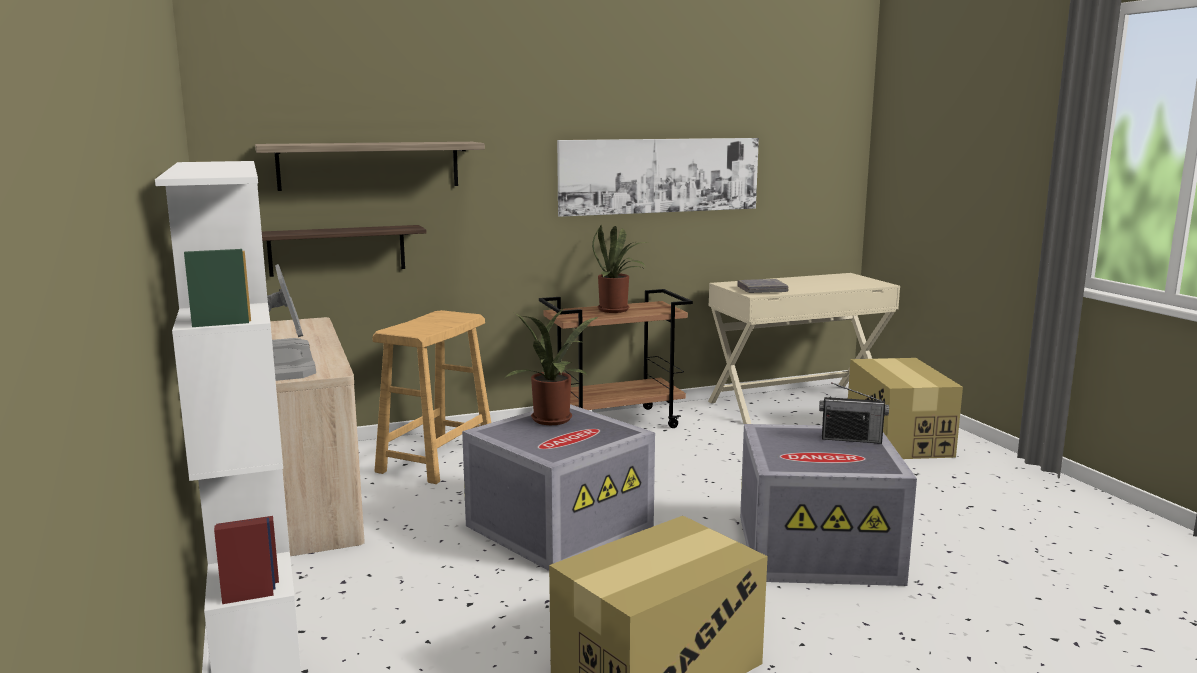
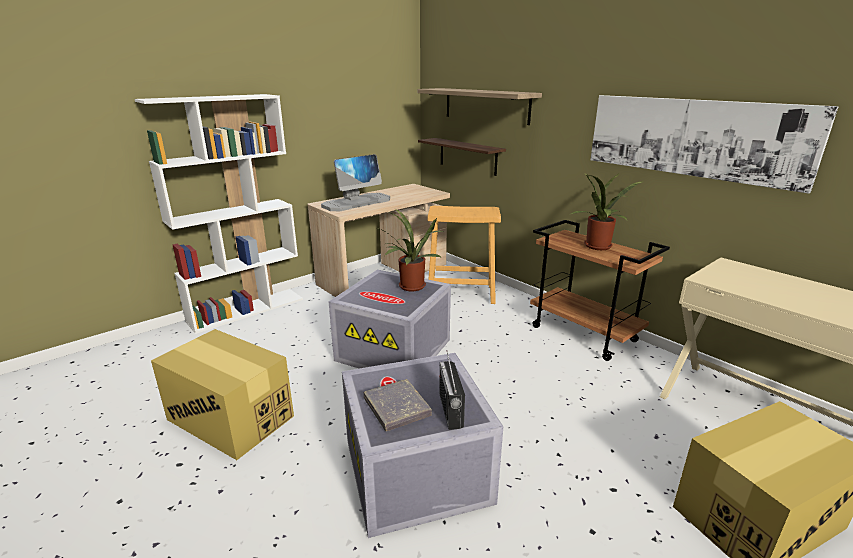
camera: 70 degrees right, 10 degrees up
grey book [737,279,788,293] -> grey book moved to [364,379,432,431]

